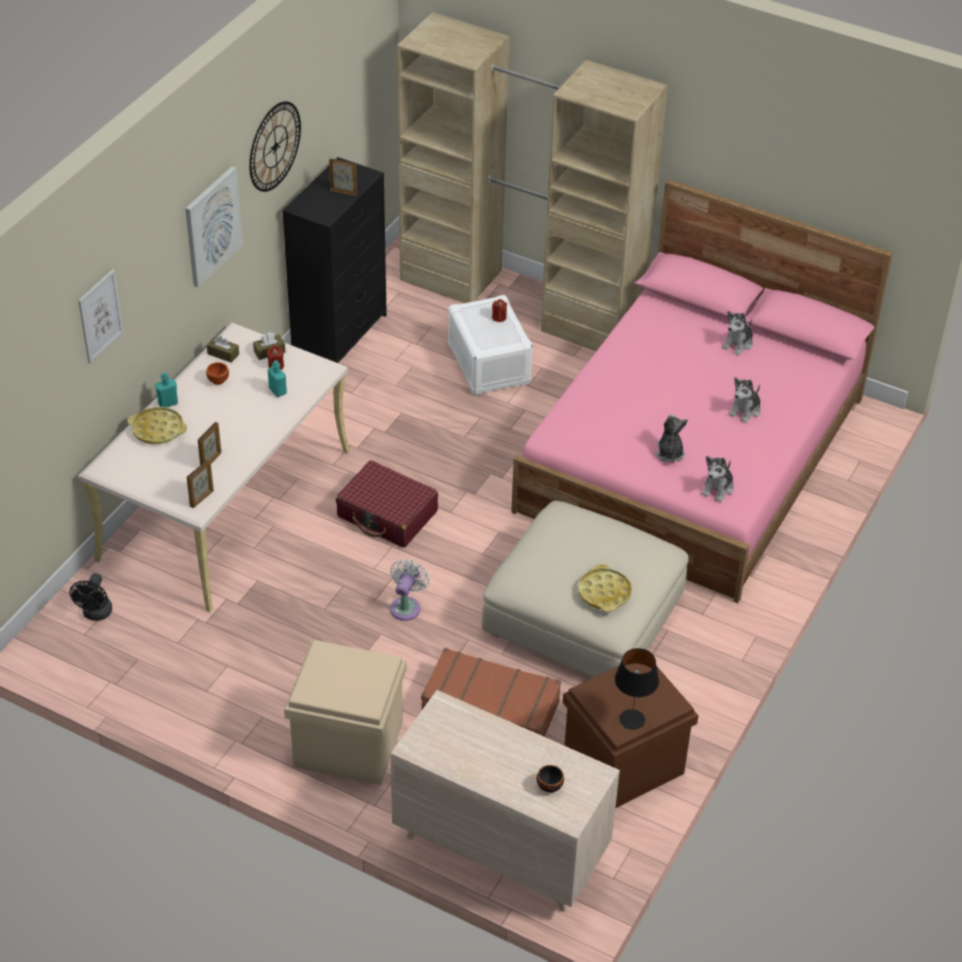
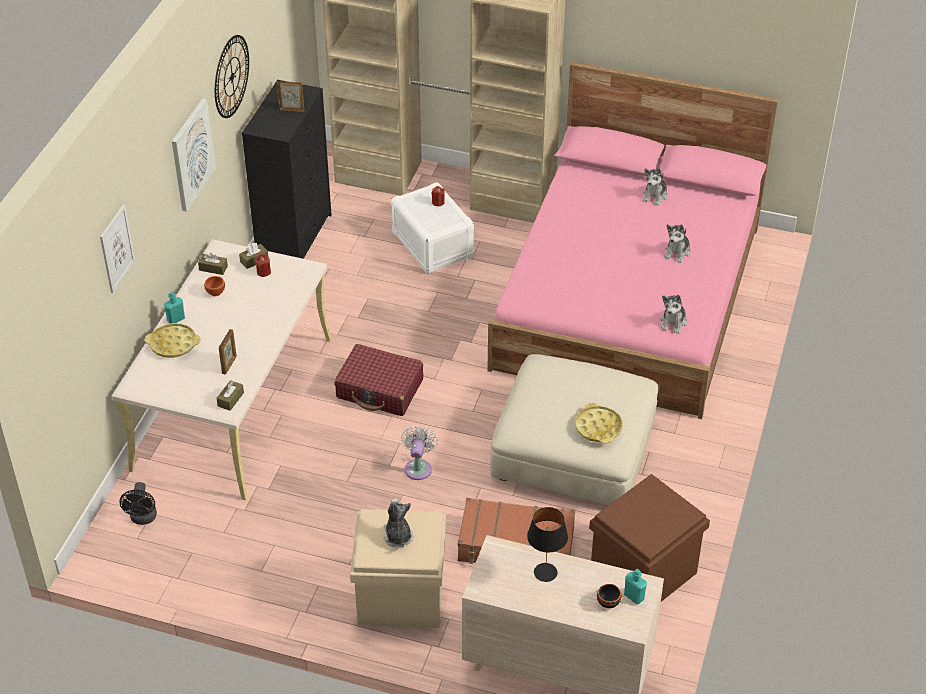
camera: 10 degrees left, 0 degrees up
picture frame [187,460,214,508] -> brown tissue box [216,380,244,411]
turquoise bottle [268,360,287,397] -> turquoise bottle moved to [624,569,647,604]
black table lamp [615,648,659,730] -> black table lamp moved to [527,507,568,582]
plush toy [655,414,688,462] -> plush toy moved to [383,498,413,547]

